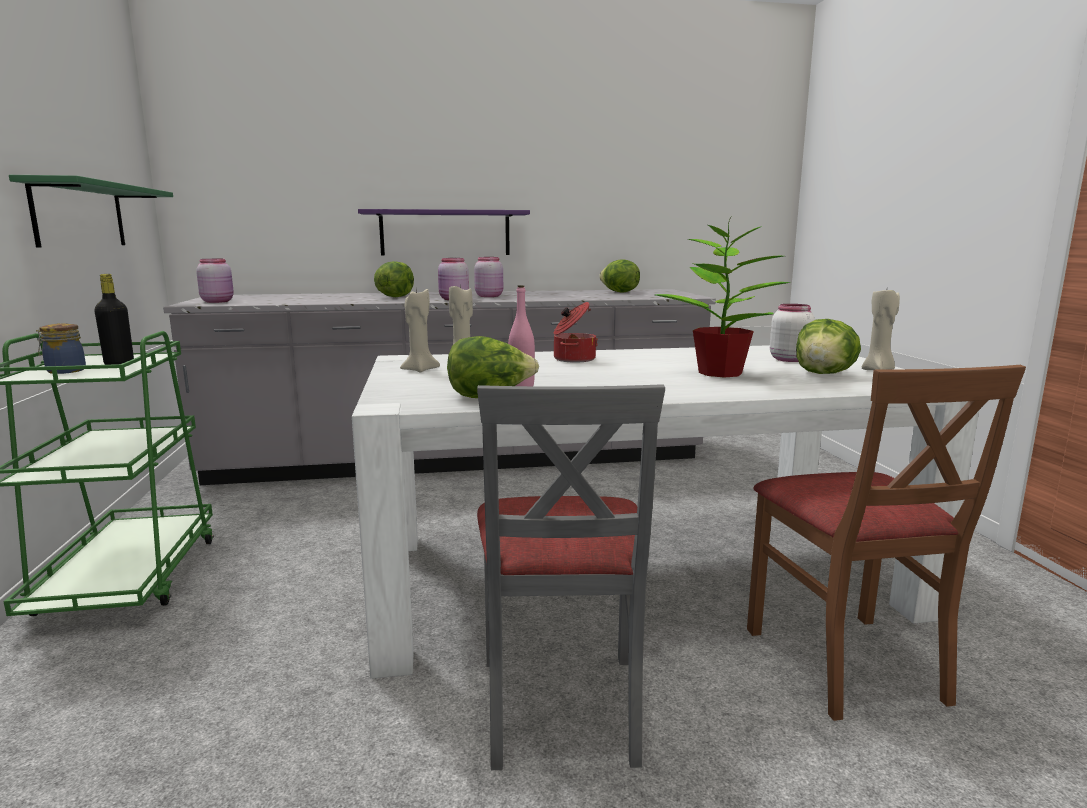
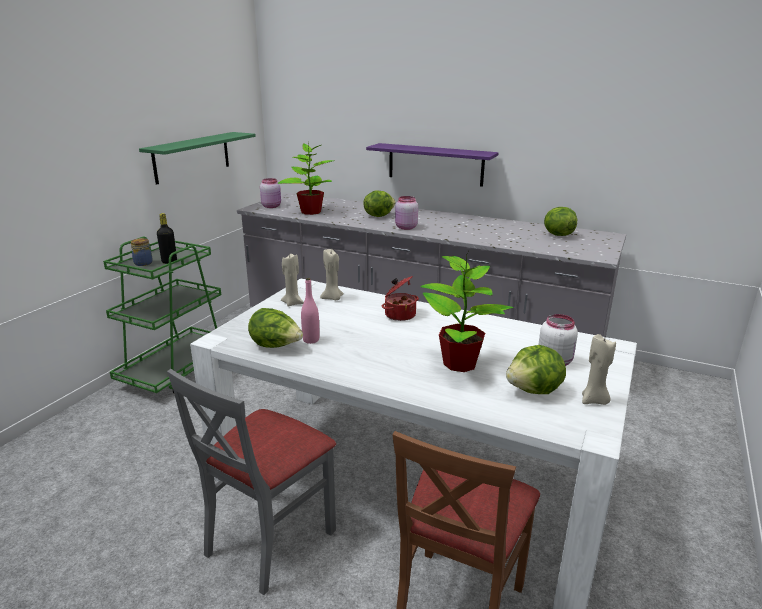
camera: 35 degrees right, 10 degrees up
pink jar [474,257,503,297] -> none
none -> potted plant [277,143,334,215]

